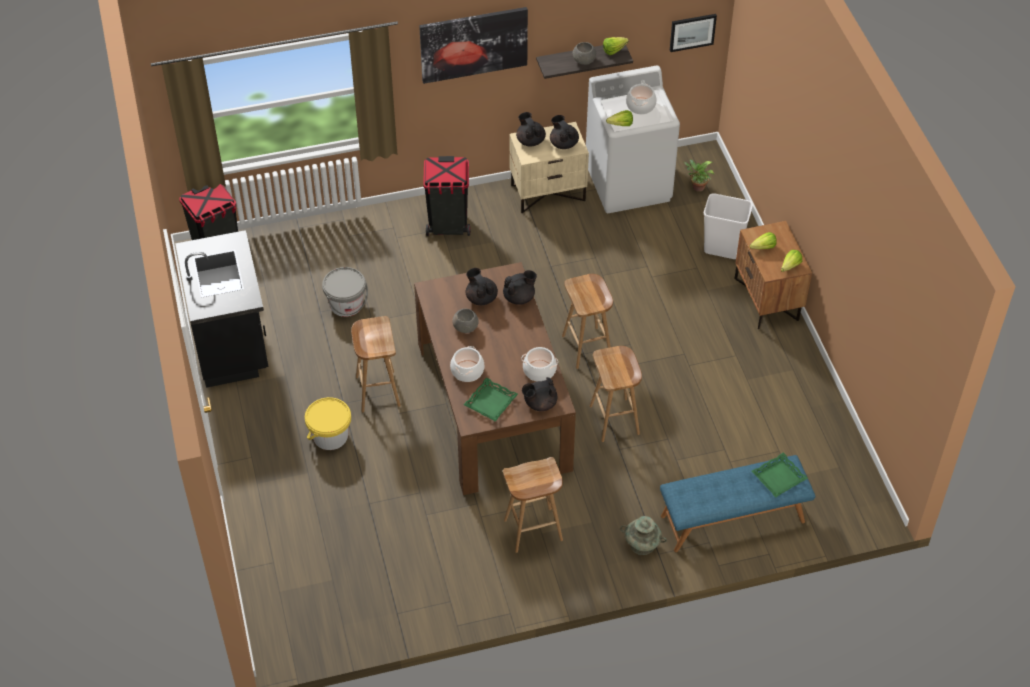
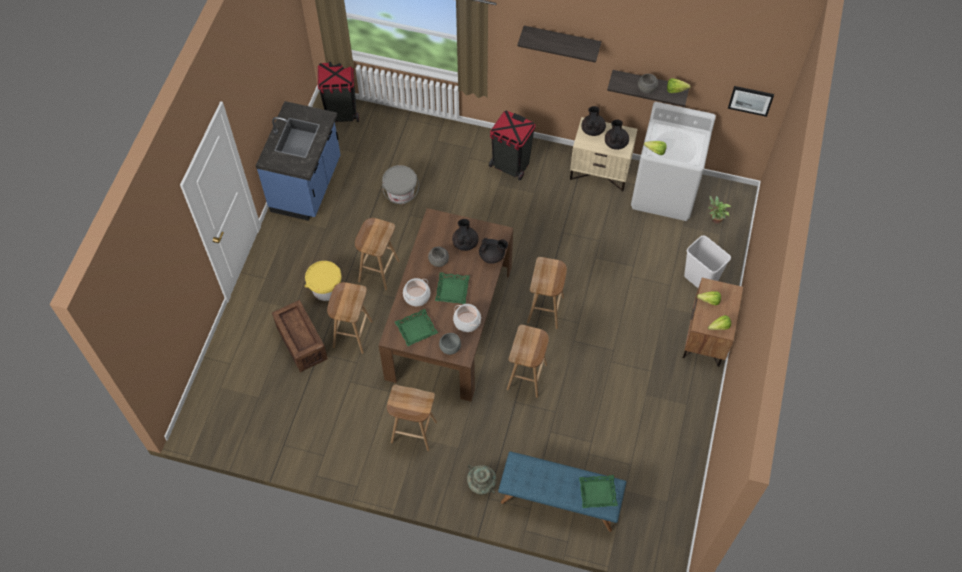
camera: 30 degrees right, 10 degrees up
black counter [175,230,268,388] -> blue counter [256,101,341,221]
picture [419,7,528,84] -> shelf [517,26,601,63]
black teapot [522,377,558,411] -> grey bowl [439,333,461,355]
cooking pot [626,83,657,114] -> none
none -> crate [272,300,328,372]
none -> brown stool [327,282,373,354]
none -> green tray [435,272,470,304]

